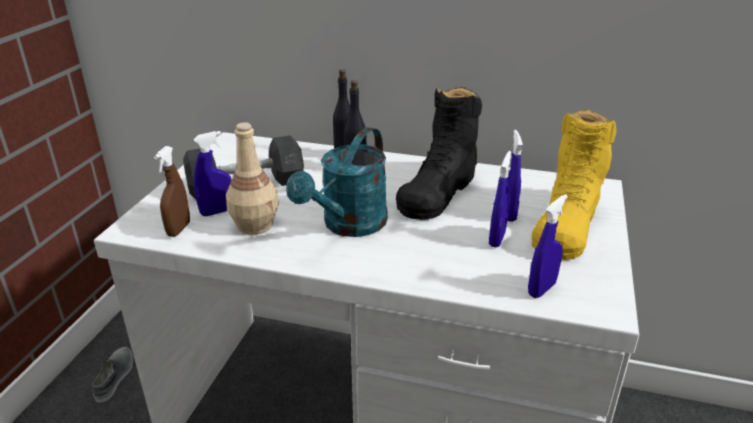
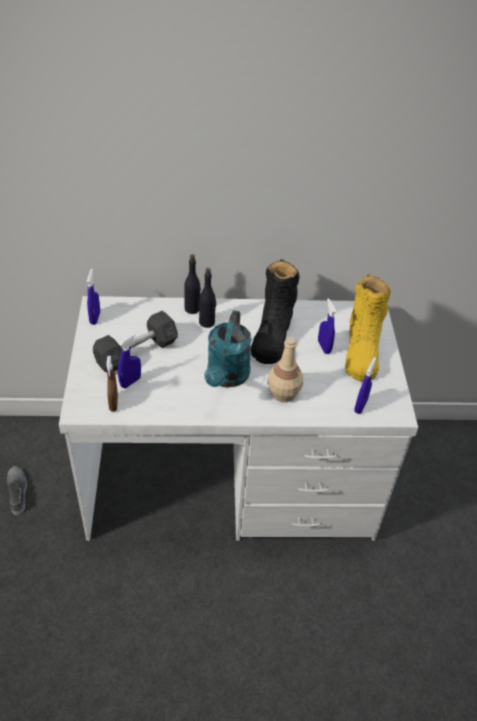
camera: 20 degrees left, 15 degrees up
beige bottle [226,122,279,235] -> beige bottle moved to [267,337,303,402]
blue spray bottle [489,151,512,247] -> blue spray bottle moved to [87,269,100,325]

